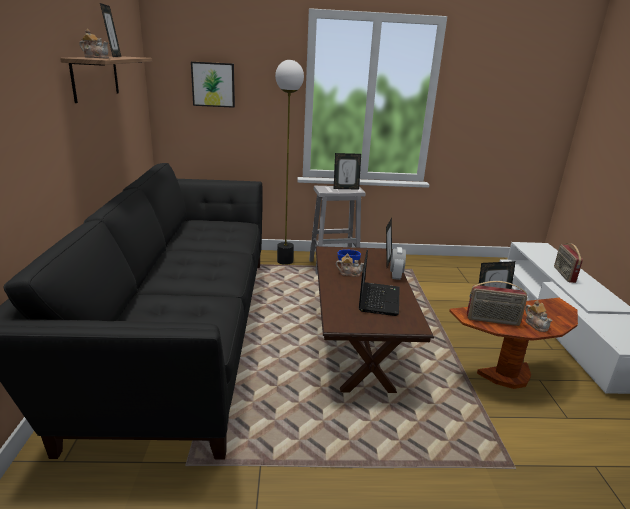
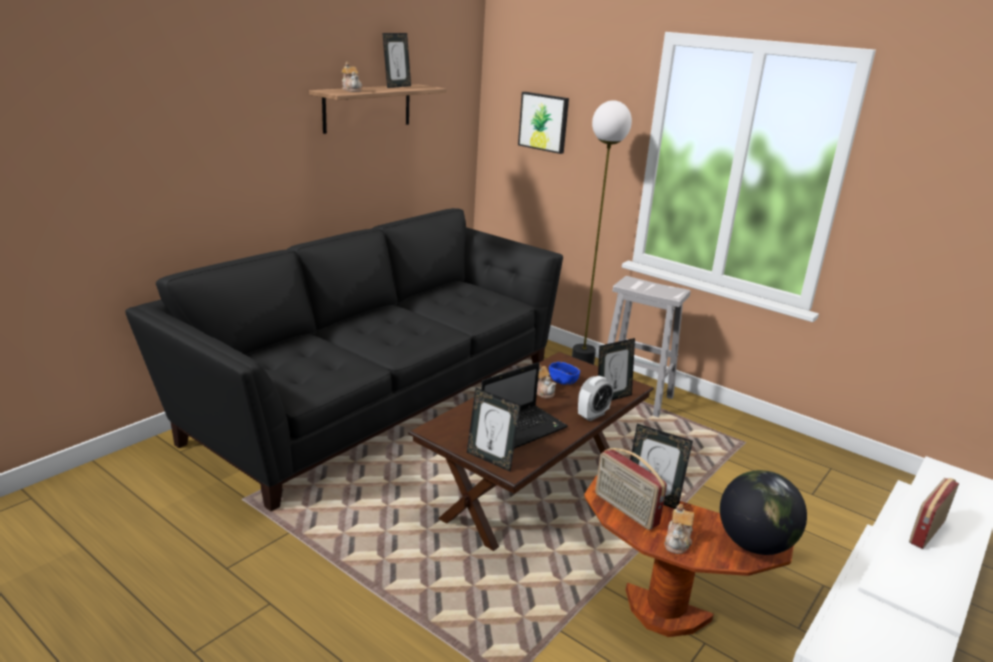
camera: 40 degrees right, 0 degrees up
picture frame [334,153,361,190] -> picture frame moved to [467,387,521,472]
none -> globe [720,470,807,555]

